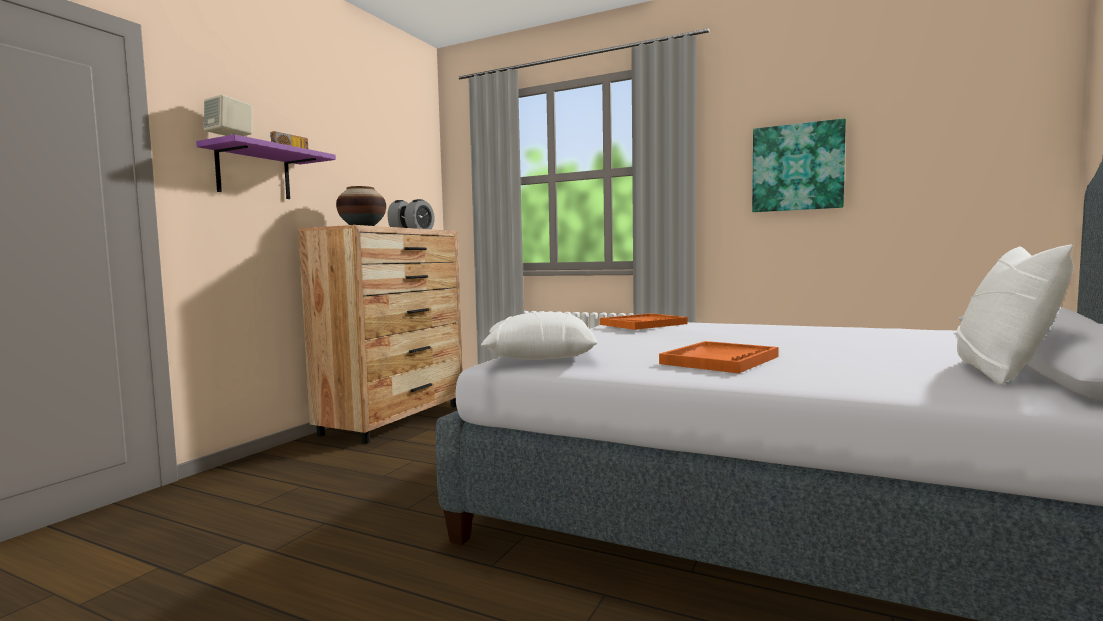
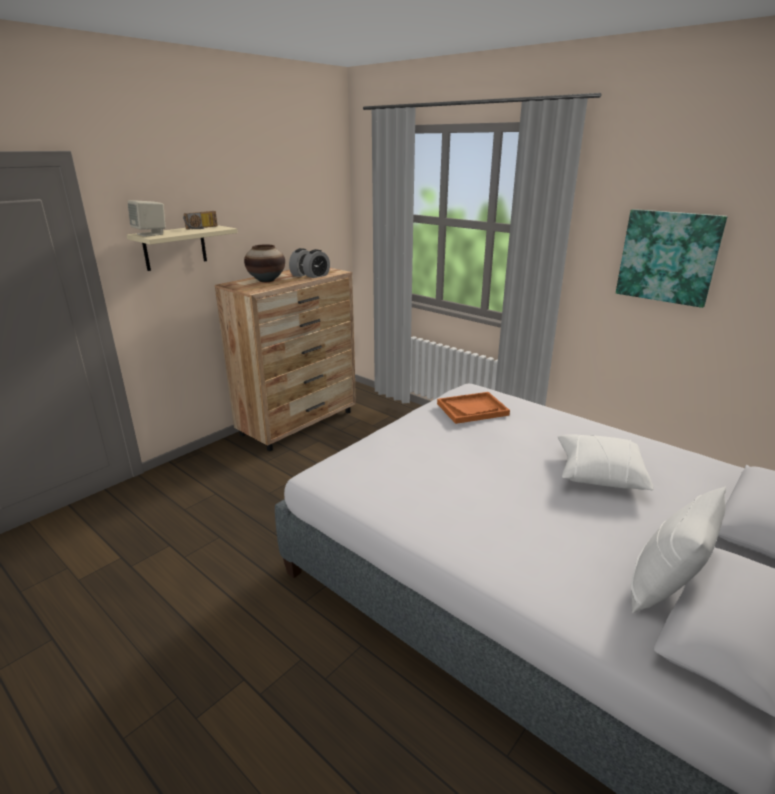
camera: 15 degrees right, 20 degrees up
purple shelf [196,134,336,199] -> beige shelf [127,226,237,271]
white pillow [481,312,598,360] -> white pillow moved to [558,434,654,490]
orange tray [659,341,779,373] -> none

